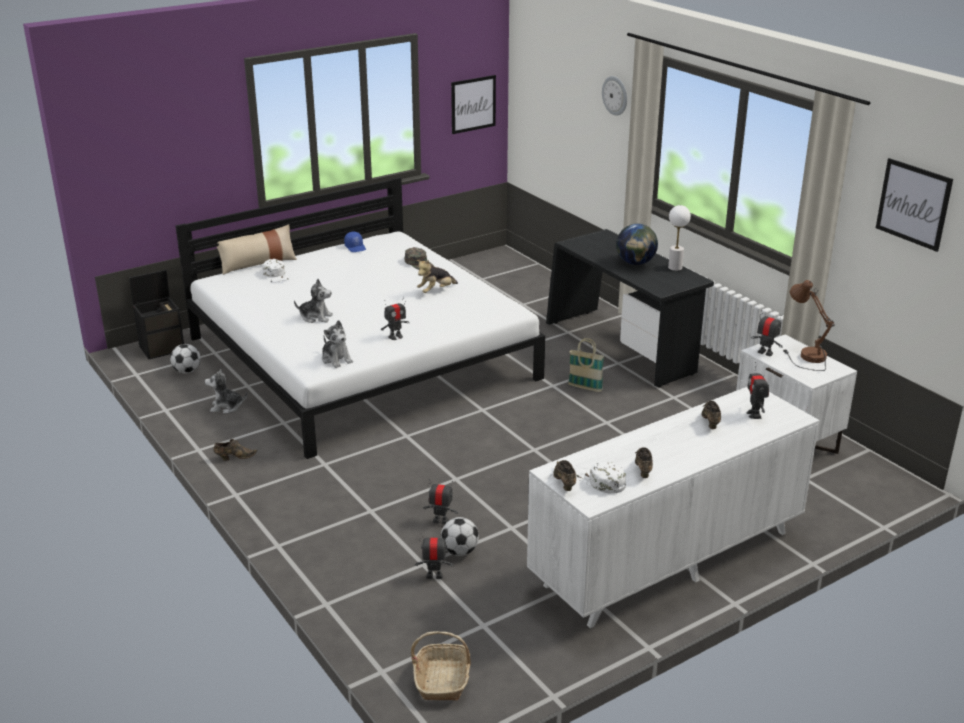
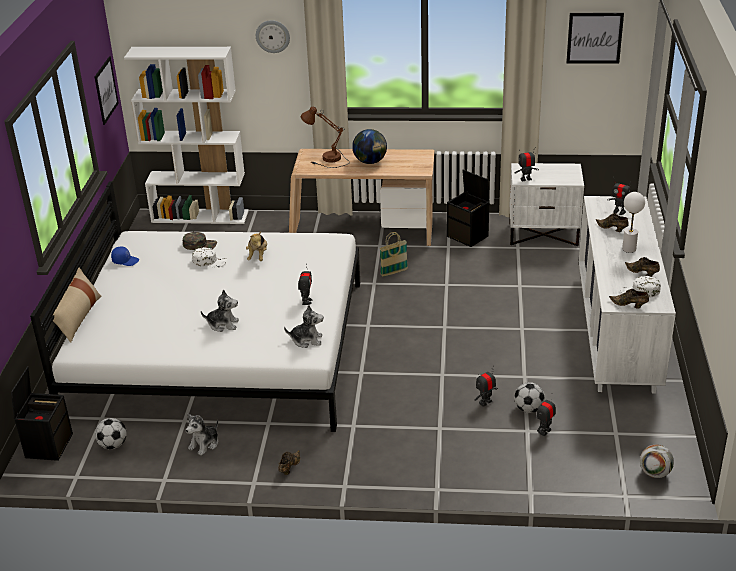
camera: 50 degrees left, 5 degrees up
white cap [263,259,289,283] -> white cap moved to [192,247,227,268]
plush toy [294,279,333,323] -> plush toy turned 45 degrees clockwise [201,290,239,332]
basket [411,631,471,701] -> football [640,445,674,478]
black desk [546,229,714,388] -> beige desk [289,149,435,246]
white table lamp [668,205,691,271] -> white table lamp moved to [622,192,645,253]
brown table lamp [783,280,835,371] -> brown table lamp moved to [300,107,350,168]
none -> white bookcase [124,47,249,224]
none -> black storage box [447,170,489,247]

